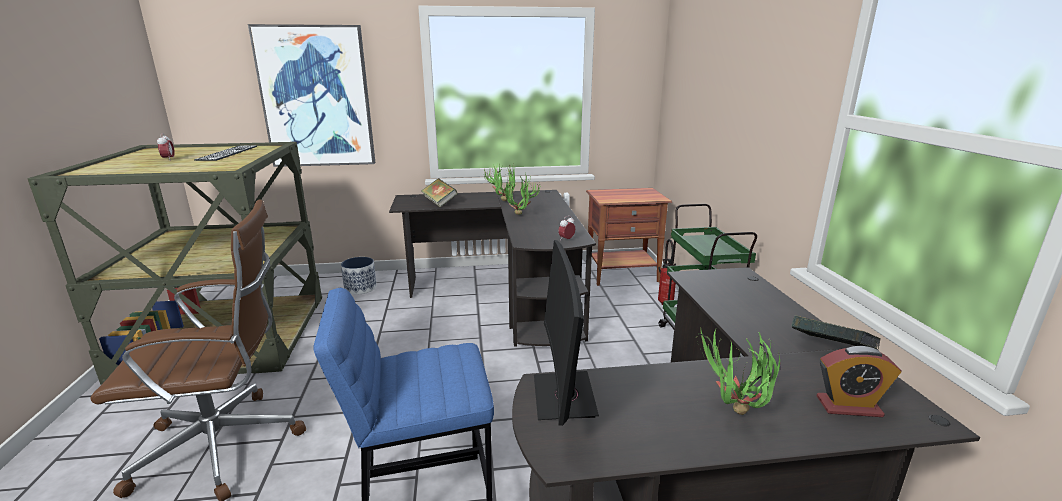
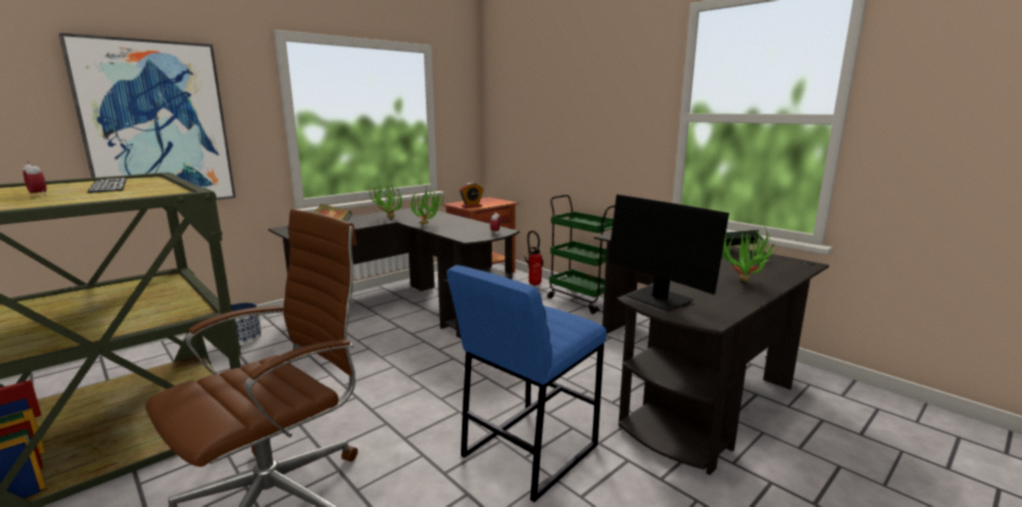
camera: 35 degrees left, 5 degrees down
alarm clock [817,346,902,417] -> alarm clock moved to [460,183,483,208]

